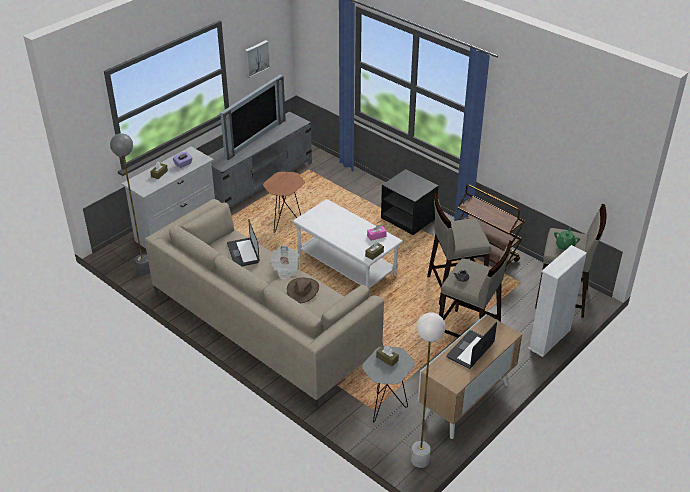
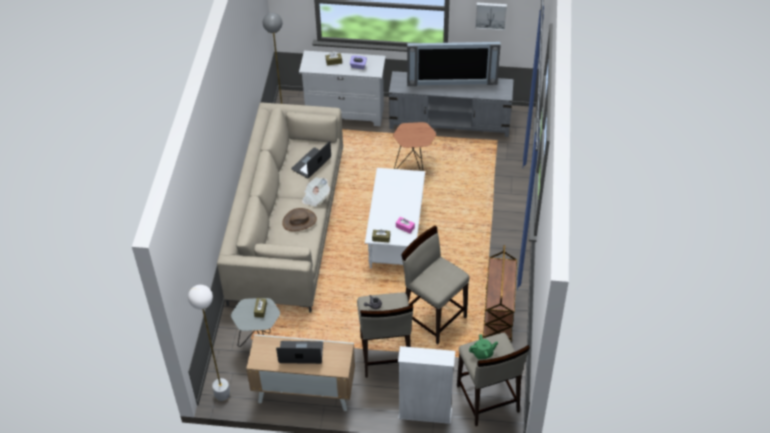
camera: 55 degrees right, 10 degrees up
black nightstand [381,169,439,235] -> none

